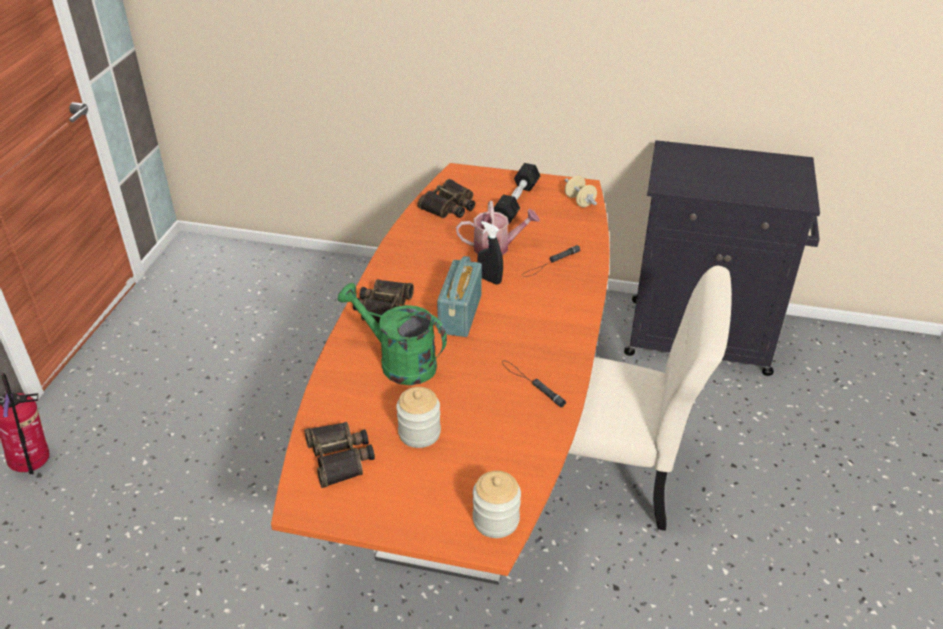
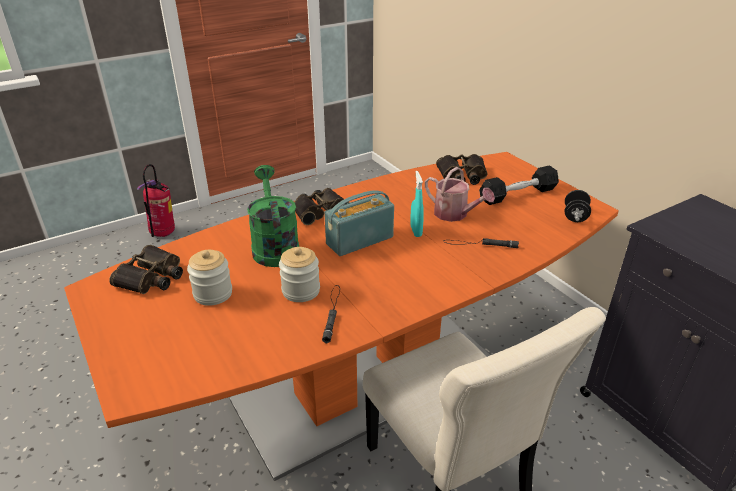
camera: 45 degrees right, 5 degrees down
jar [473,471,521,538] -> jar moved to [279,247,320,302]
black spray bottle [477,221,503,285] -> turquoise spray bottle [410,171,424,237]
beige dumbbell [565,176,597,207] -> black dumbbell [564,190,591,222]

